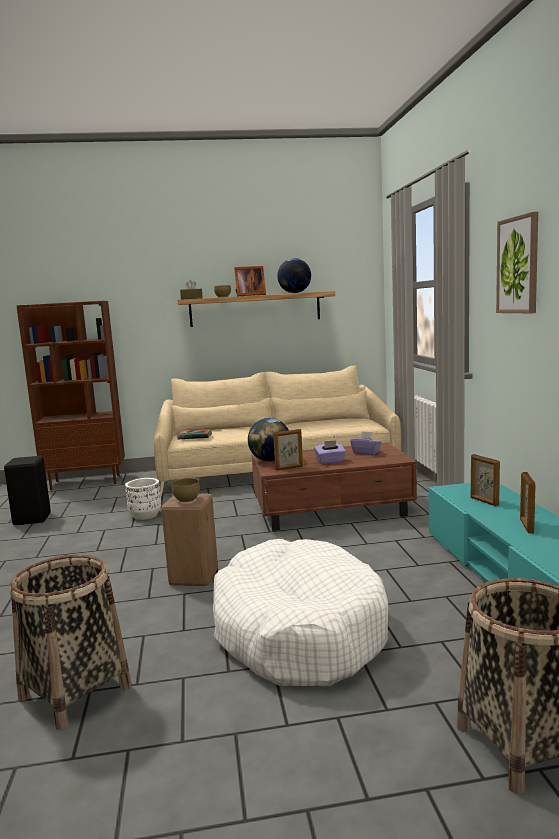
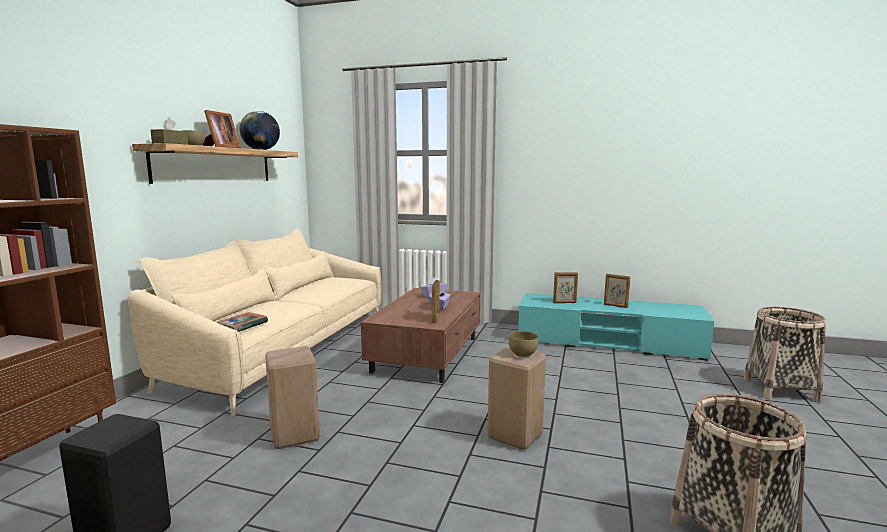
camera: 65 degrees left, 0 degrees up
white planter [125,478,161,520] -> beige stool [265,346,320,449]
white dog bed [213,539,388,686] -> none
globe [248,418,289,462] -> none
picture [496,212,538,313] -> none

